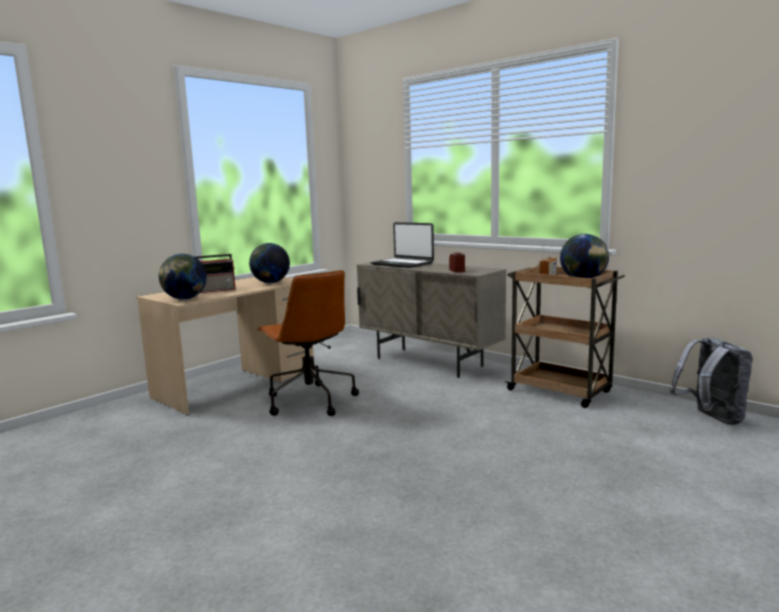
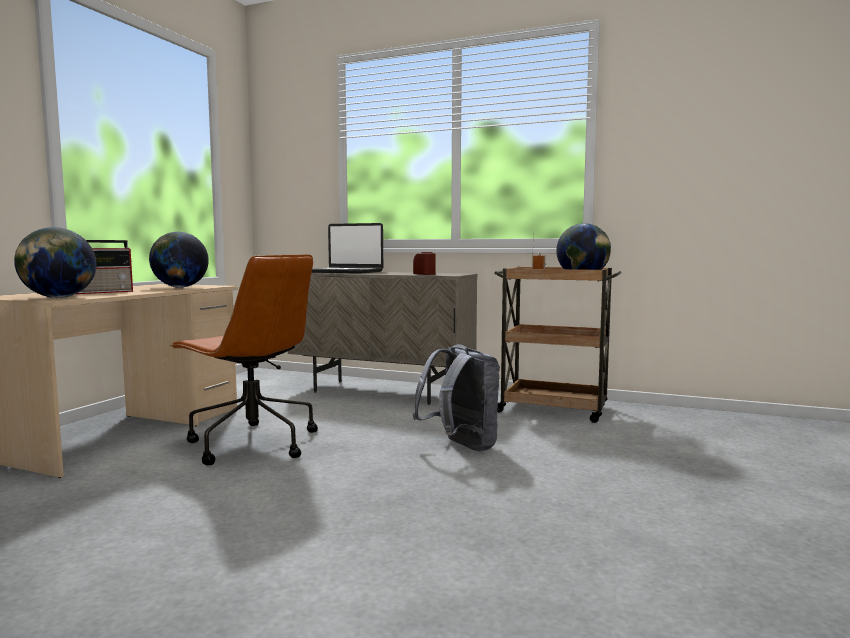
camera: 20 degrees left, 5 degrees down
grey backpack [670,338,753,425] -> grey backpack moved to [413,344,500,452]

